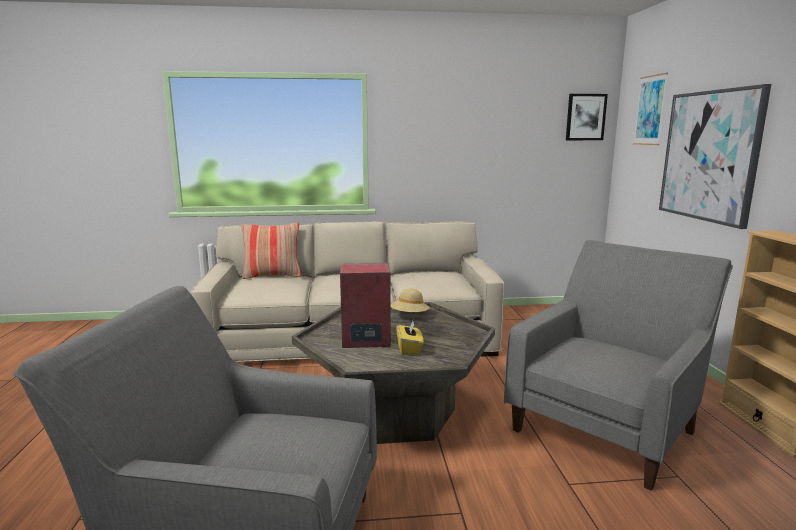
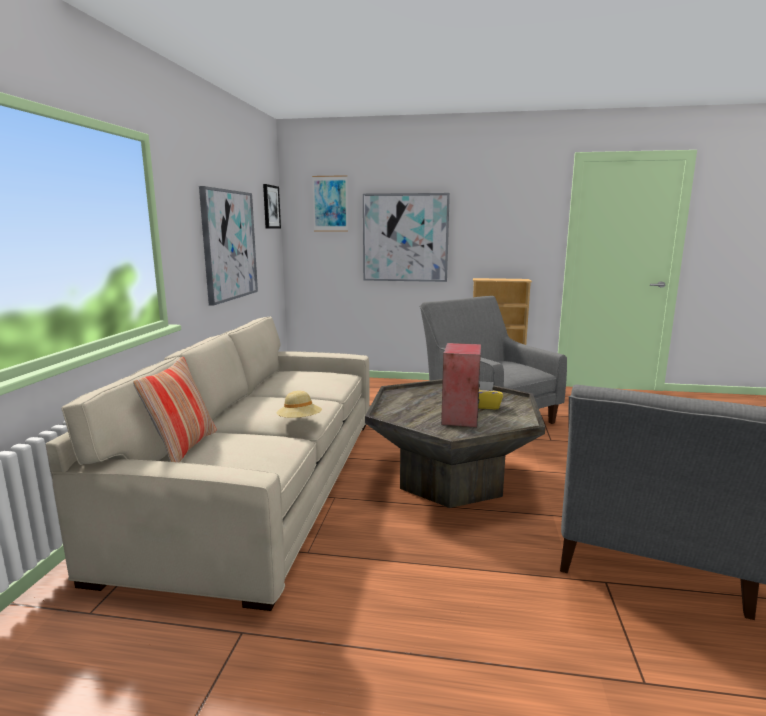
camera: 75 degrees left, 0 degrees up
beige hat [391,289,430,312] -> beige hat moved to [277,391,322,418]
none -> picture [199,186,258,306]

